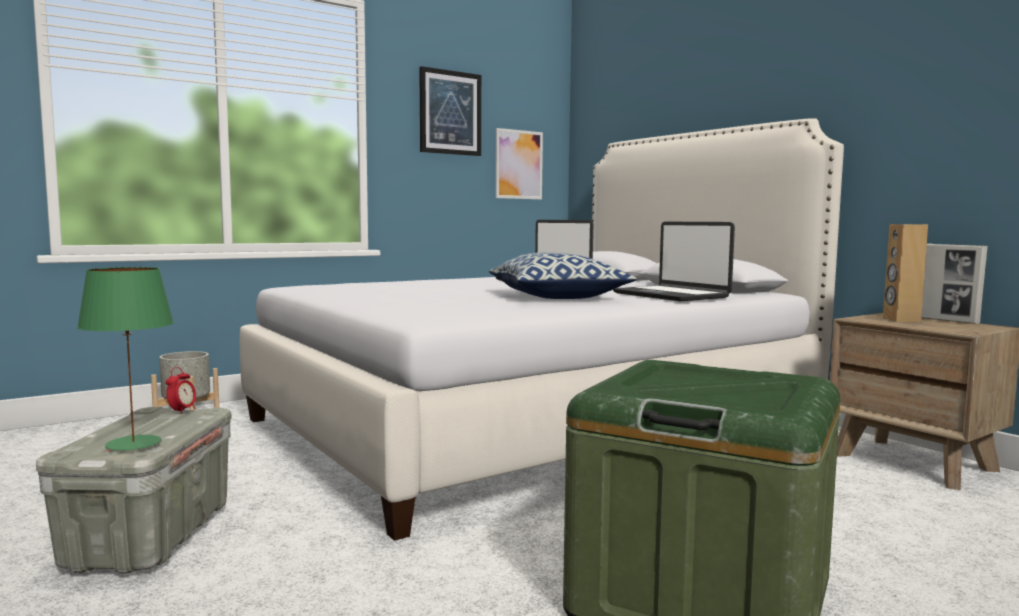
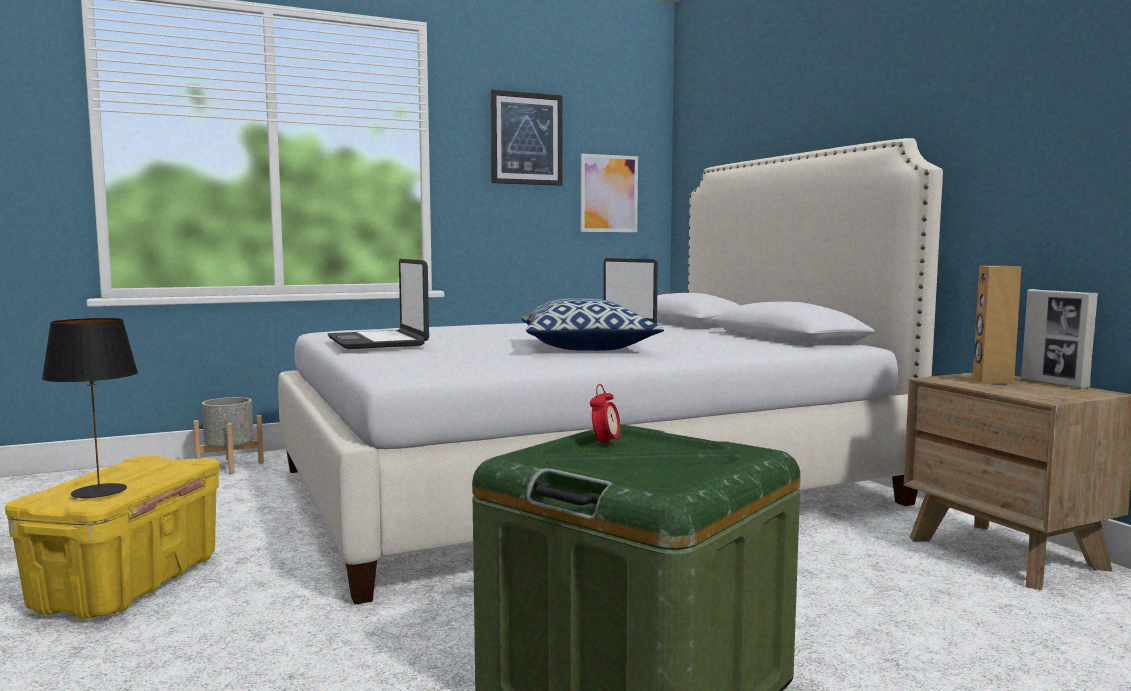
camera: 10 degrees right, 0 degrees up
grey storage box [36,407,232,574] -> yellow storage box [5,455,220,619]
green table lamp [77,267,174,450] -> black table lamp [42,318,138,498]
alarm clock [166,367,196,414] -> alarm clock moved to [590,384,620,447]
laptop [613,222,735,301] -> laptop moved to [328,259,429,349]

